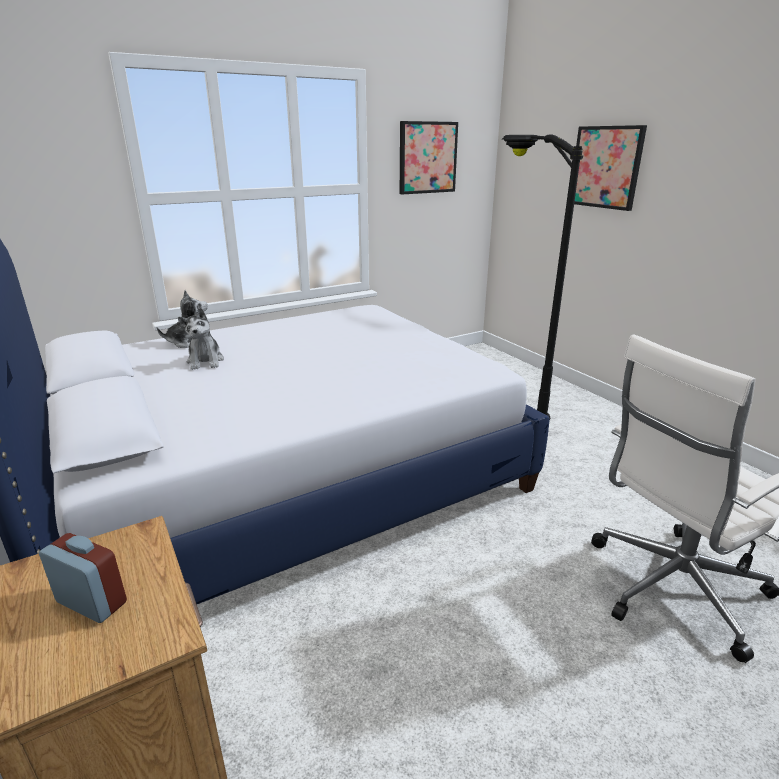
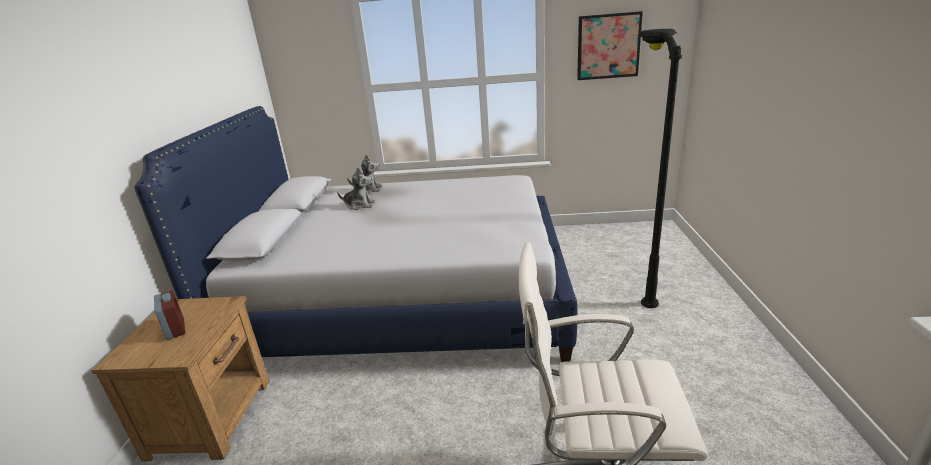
camera: 35 degrees right, 0 degrees up
plush toy [178,308,224,370] -> plush toy turned 105 degrees counterclockwise [337,167,375,210]
picture [574,125,647,211] -> none

